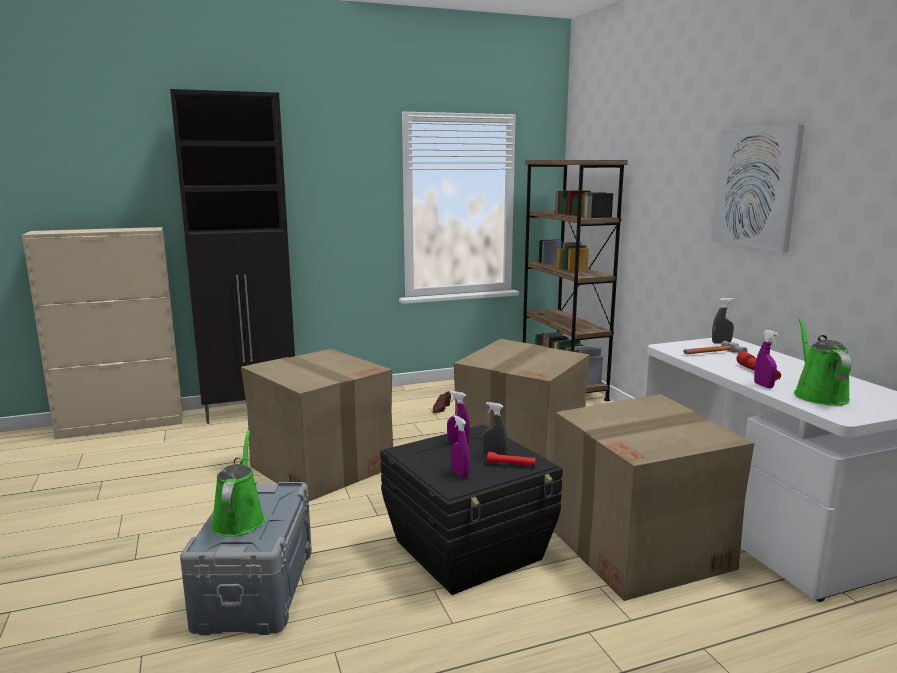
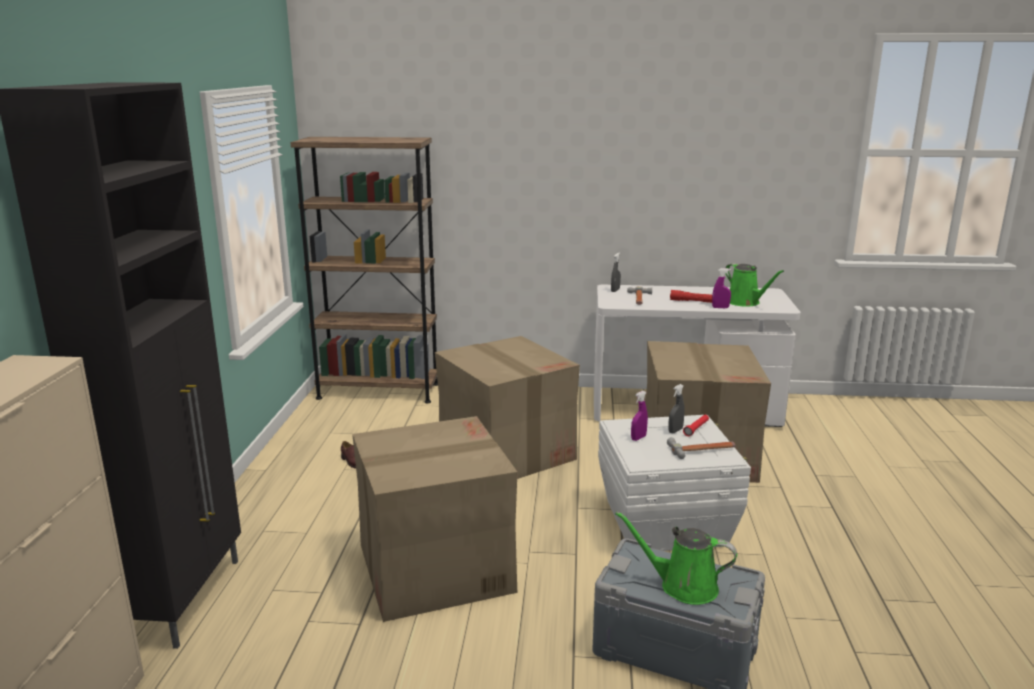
camera: 65 degrees left, 5 degrees up
black storage box [380,425,563,595] -> white storage box [598,415,751,551]
purple spray bottle [451,415,470,478] -> hammer [667,437,735,459]
picture [711,124,804,253] -> none
green watering can [794,318,851,406] -> green watering can turned 150 degrees counterclockwise [725,263,784,307]

